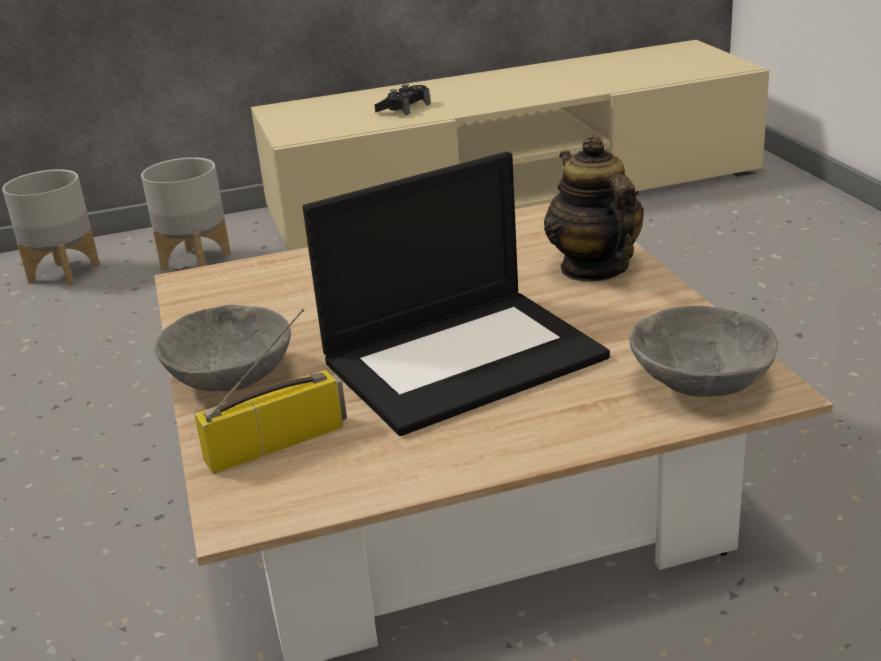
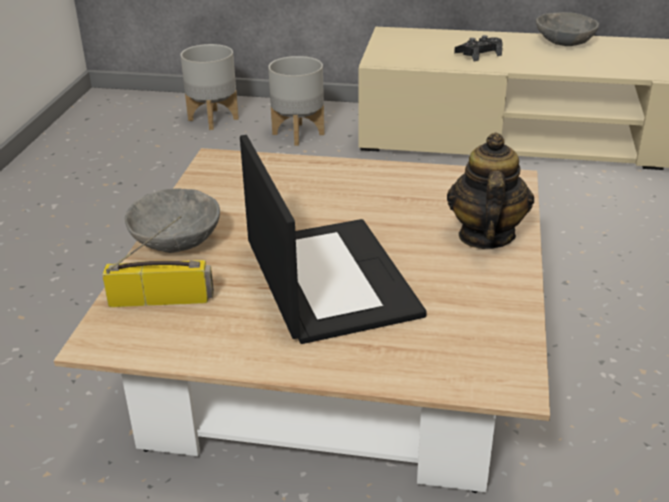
camera: 25 degrees right, 5 degrees up
laptop [303,151,610,436] -> laptop turned 105 degrees counterclockwise [240,135,427,344]
grey bowl [629,306,778,397] -> grey bowl moved to [536,12,599,46]

